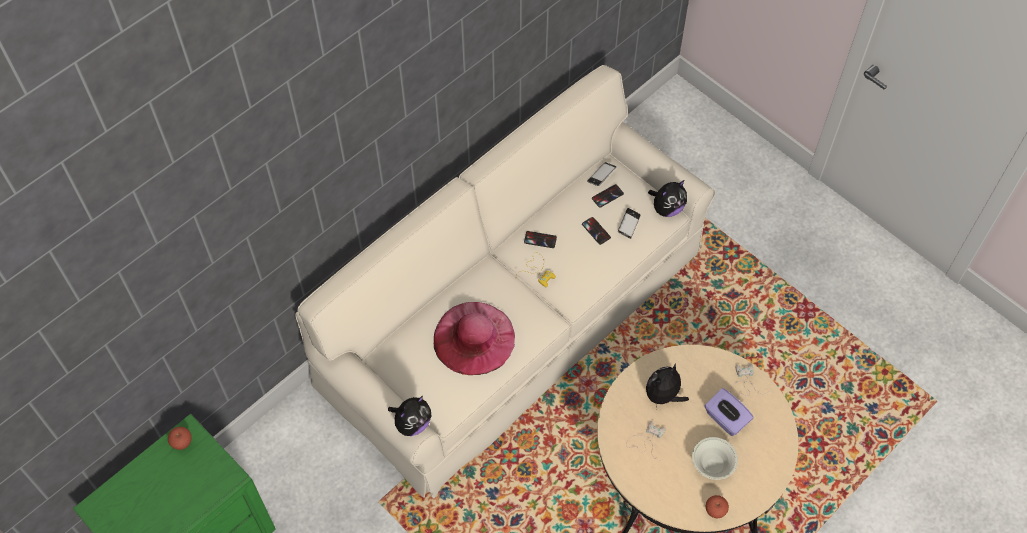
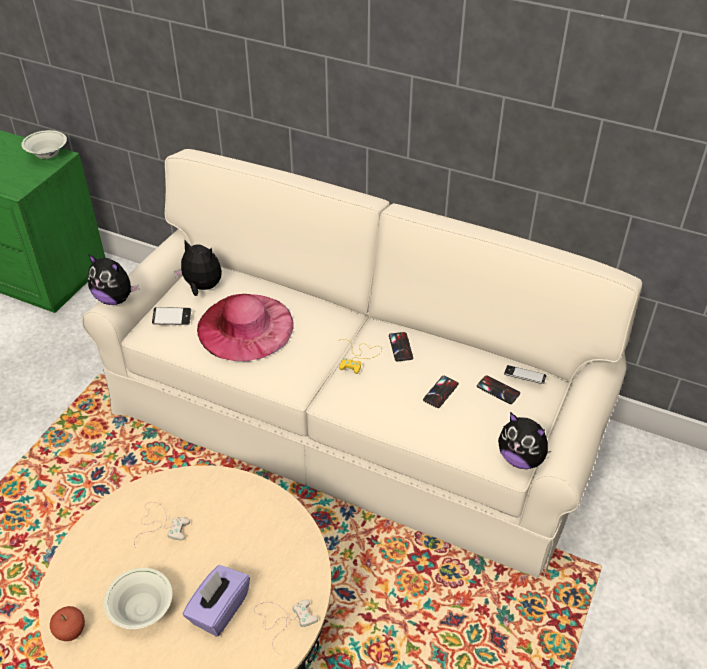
camera: 70 degrees right, 15 degrees down
apple [168,427,192,450] -> white bowl [21,130,67,159]
phone [618,208,641,239] -> phone moved to [152,307,191,325]
plush toy [646,364,689,407] -> plush toy moved to [174,240,222,296]

